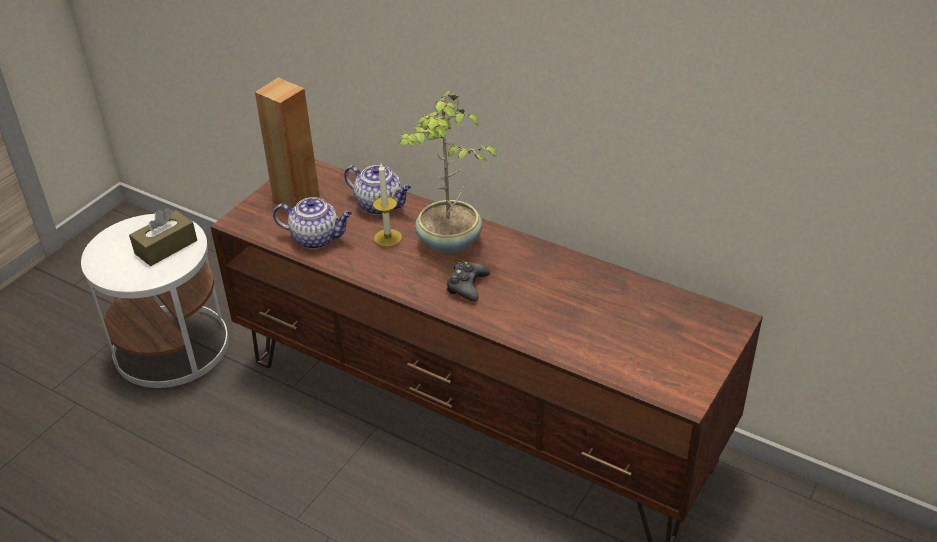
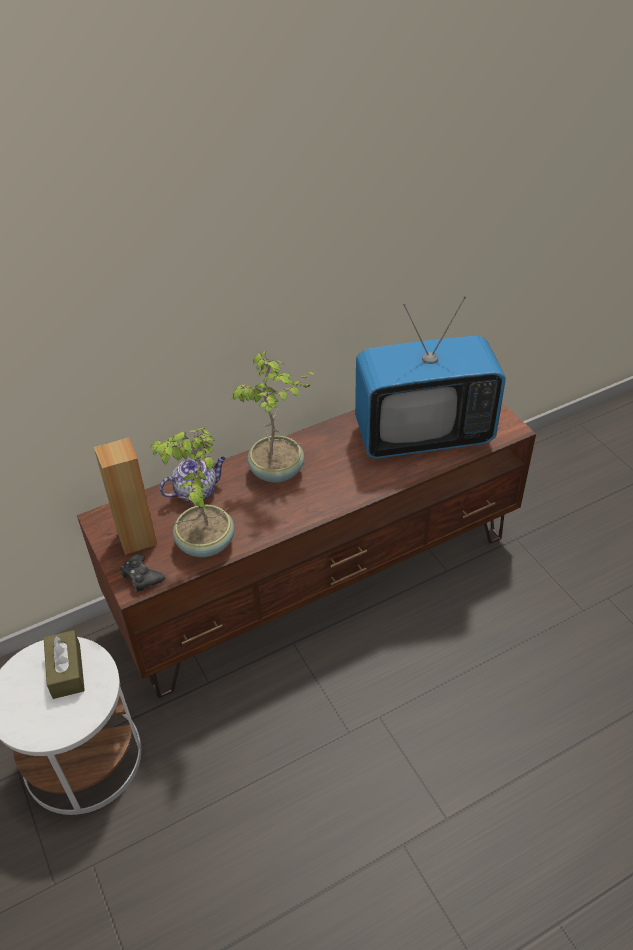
camera: 60 degrees left, 5 degrees up
teapot [273,197,352,249] -> potted plant [150,428,234,557]
candle [373,164,402,247] -> none
black game controller [446,261,490,301] -> black game controller moved to [120,553,165,592]
none -> television [355,296,506,459]

